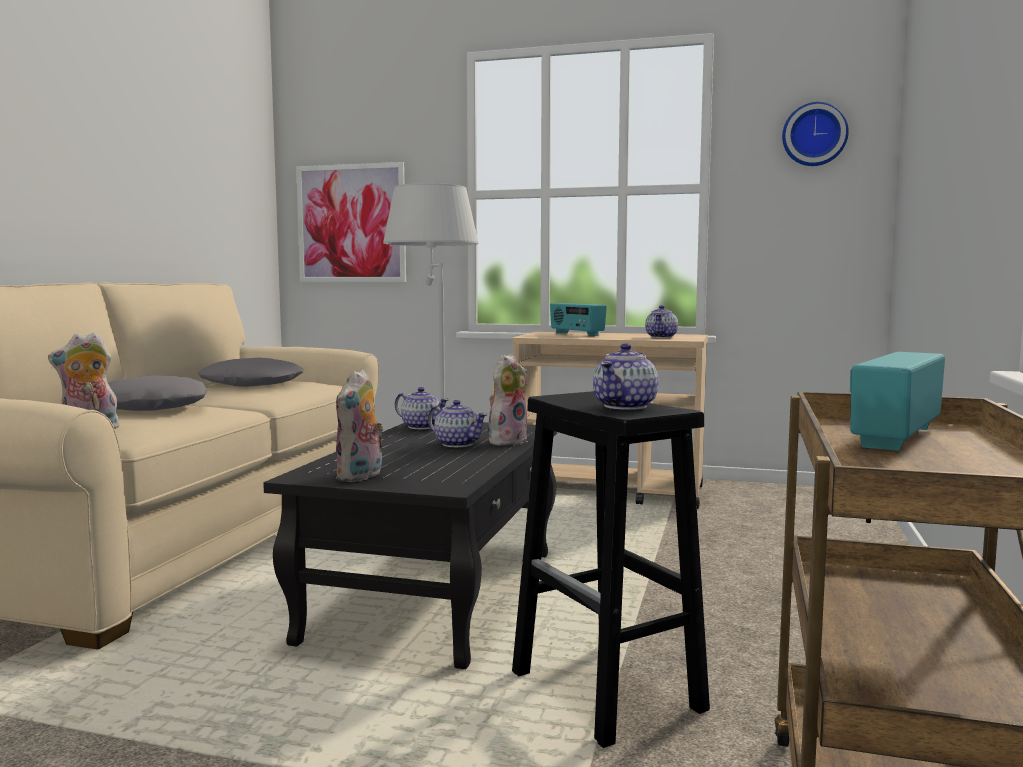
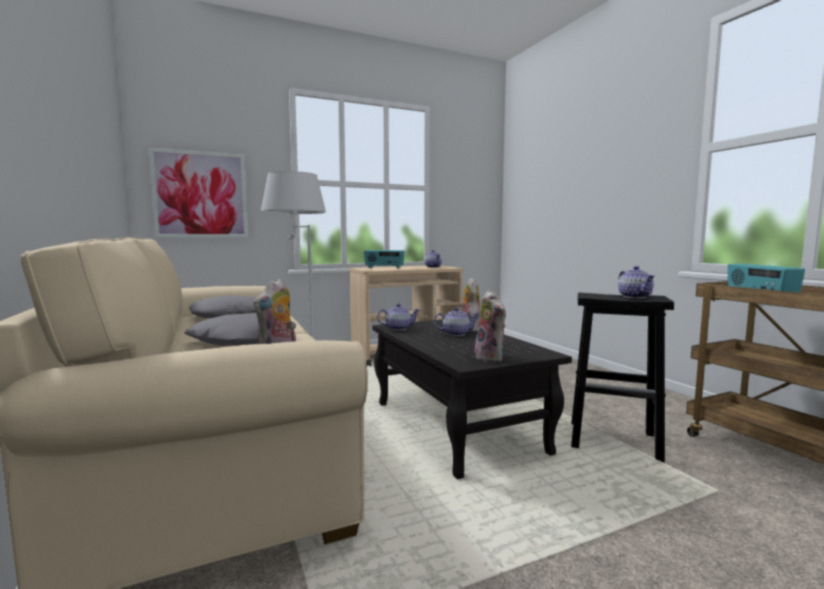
camera: 40 degrees left, 0 degrees up
wall clock [782,102,849,166] -> none

